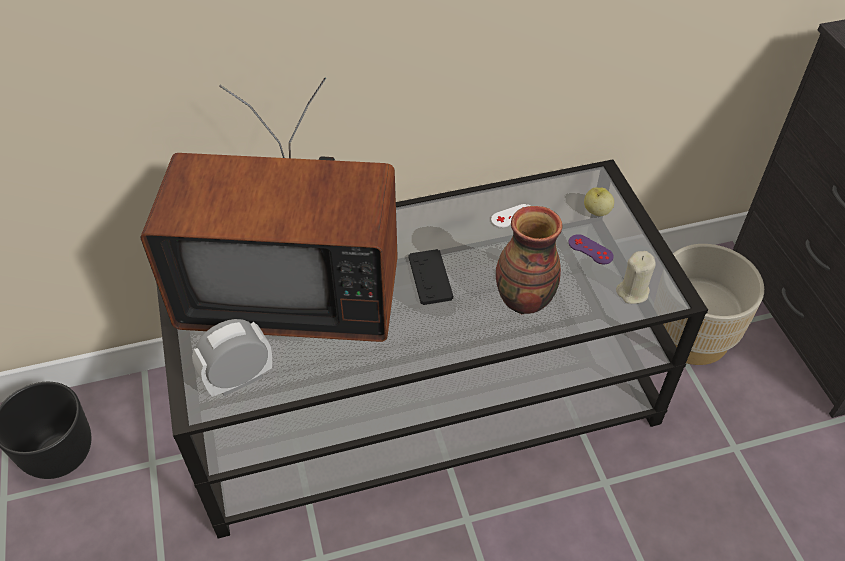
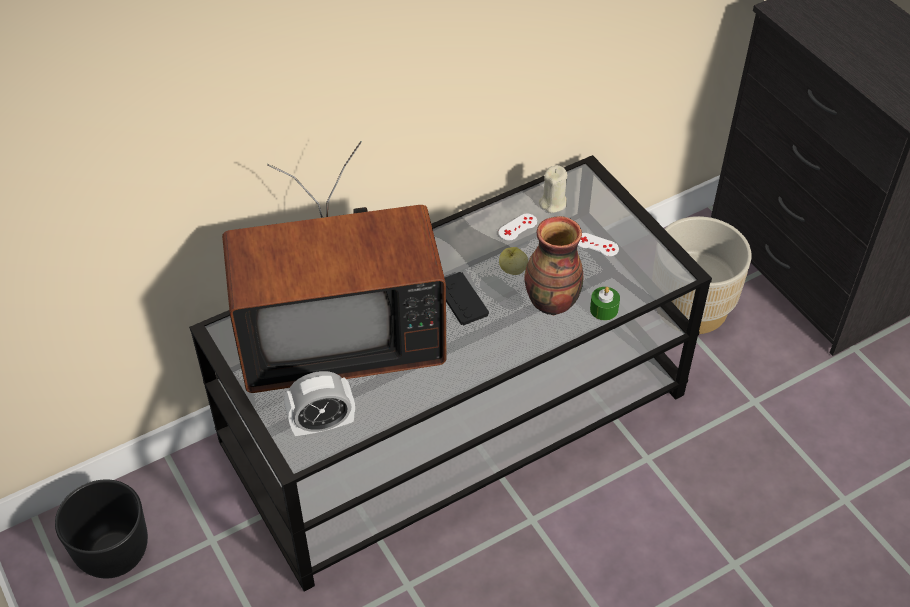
camera: 15 degrees left, 0 degrees up
alarm clock [192,319,272,397] -> alarm clock turned 150 degrees counterclockwise [284,371,355,438]
purple game controller [568,234,614,264] -> white game controller [578,233,619,256]
apple [584,187,614,216] -> apple moved to [499,247,528,275]
beige candle [616,251,656,304] -> beige candle moved to [539,165,567,213]
none -> green candle [590,287,620,321]

